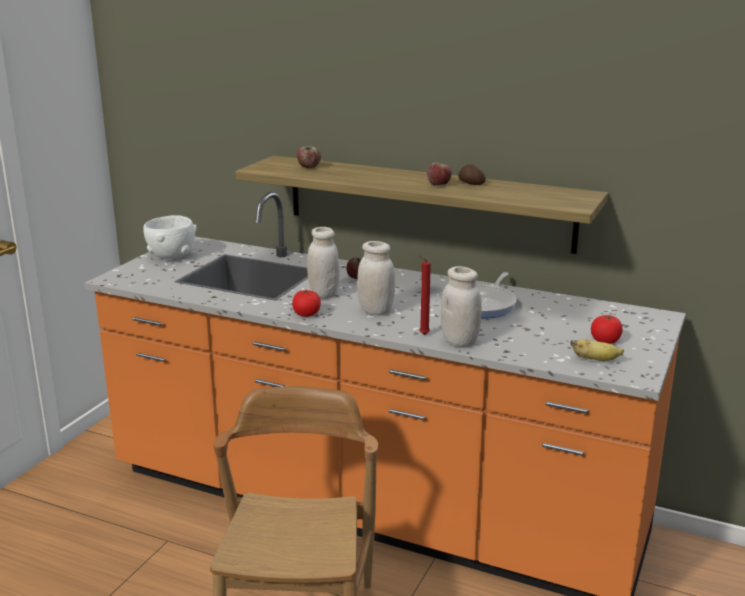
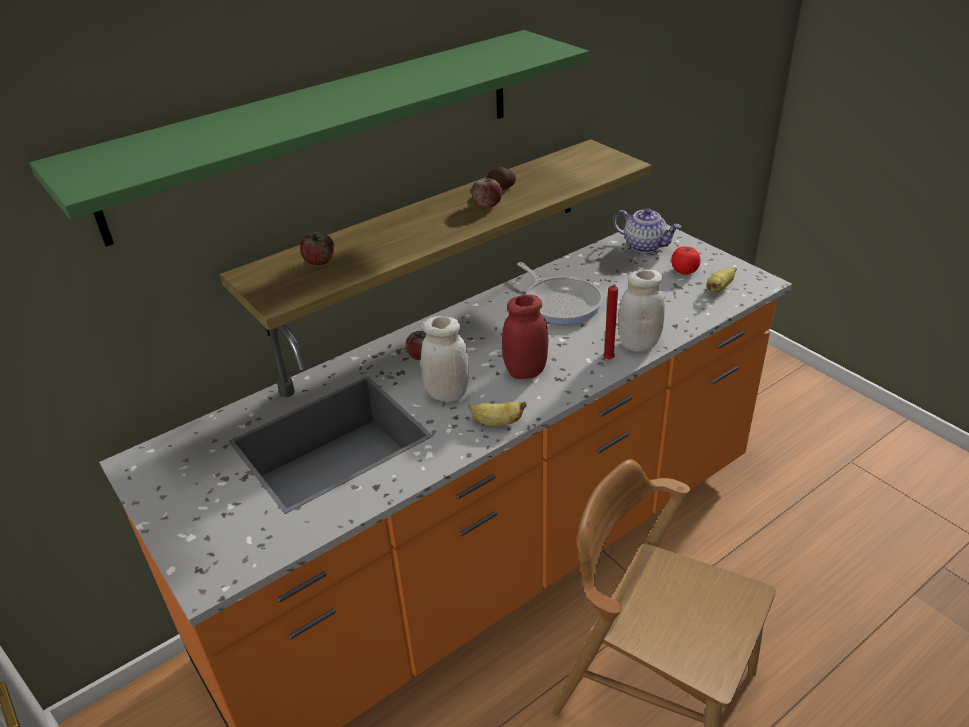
camera: 60 degrees left, 15 degrees up
white bowl [143,215,197,259] -> none
tomato [292,289,321,317] -> banana [468,401,527,426]
white jar [357,241,395,315] -> red jar [502,295,548,379]
none -> green shelf [29,30,589,247]
none -> teapot [613,208,681,253]

